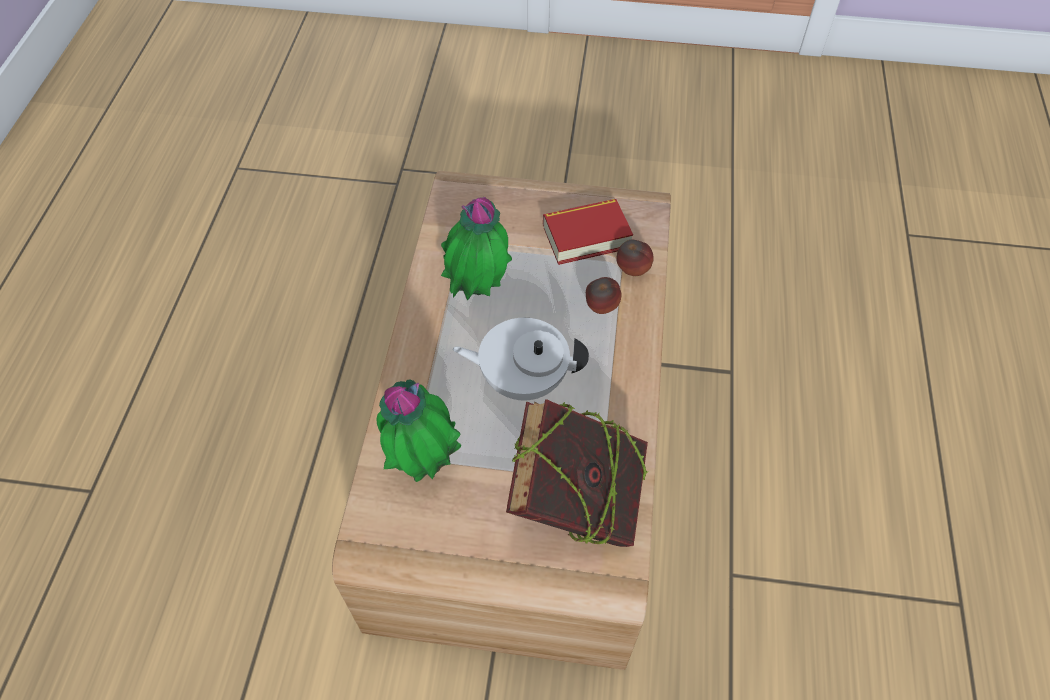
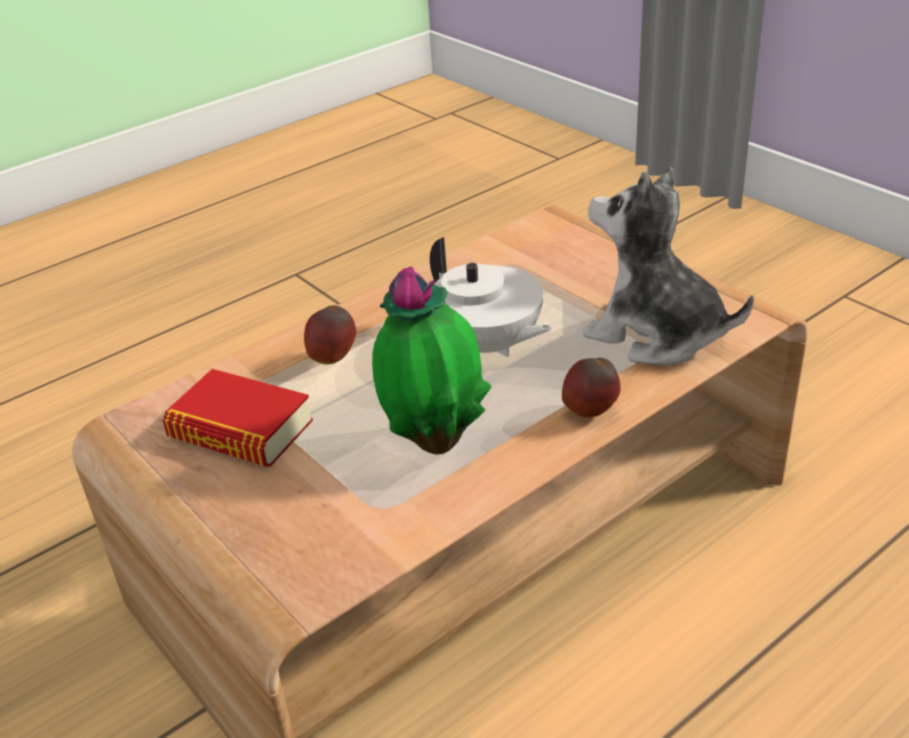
camera: 135 degrees left, 20 degrees down
potted plant [376,380,461,482] -> plush toy [583,167,754,366]
book [506,399,648,547] -> none
apple [616,240,654,276] -> apple moved to [562,358,621,418]

